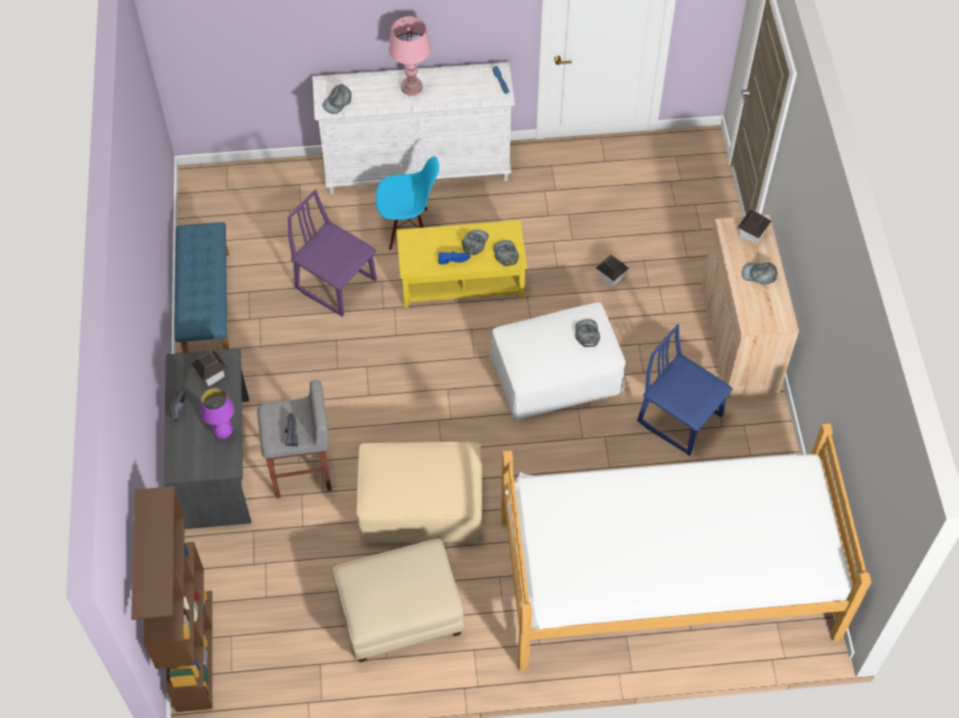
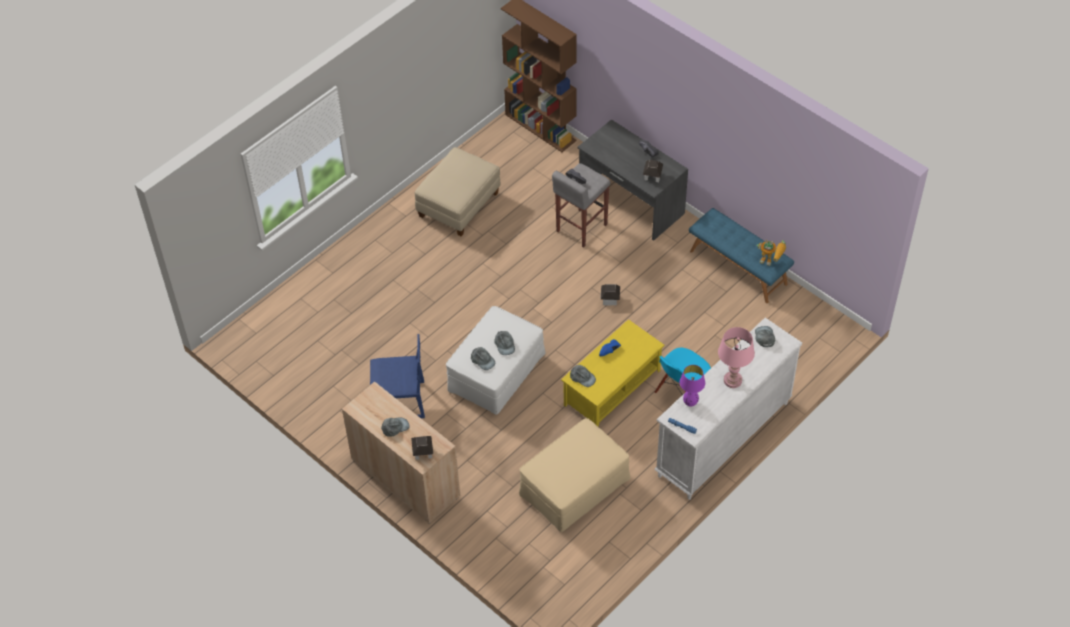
camera: 140 degrees right, 5 degrees down
purple table lamp [200,388,234,439] -> purple table lamp moved to [680,365,705,407]
purple chair [288,189,377,317] -> none
beige ottoman [357,442,485,543] -> beige ottoman moved to [519,418,631,532]
grey cap [462,230,489,255] -> grey cap moved to [494,331,515,355]
bed [501,423,871,671] -> none
toy house [596,255,629,287] -> toy house moved to [600,284,620,305]
none -> toy robot [757,240,786,266]

